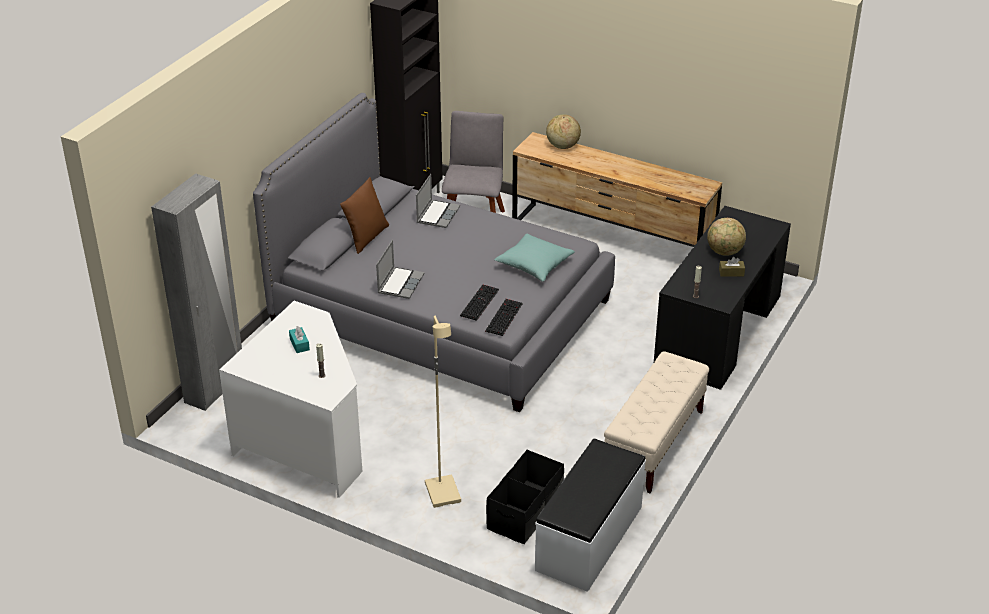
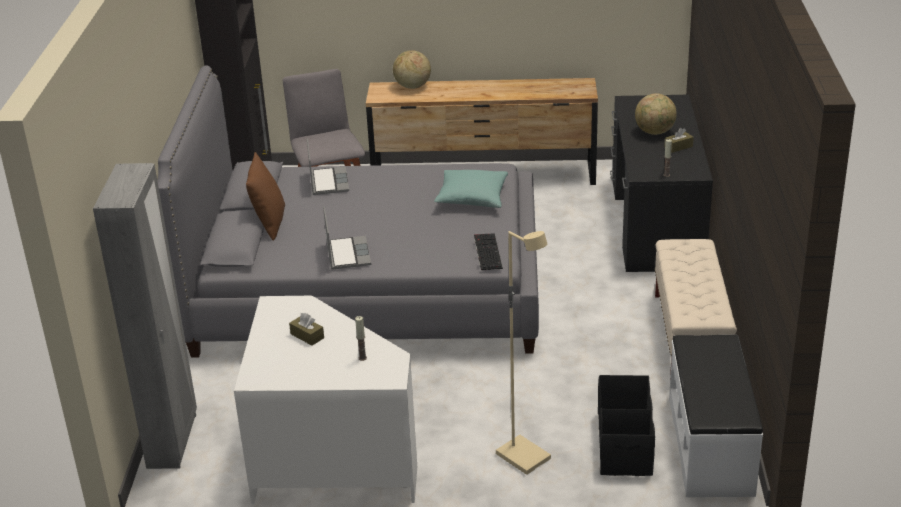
camera: 25 degrees left, 5 degrees down
turquoise tissue box [289,326,310,353] -> brown tissue box [289,313,324,346]
keyboard [460,285,499,321] -> none

